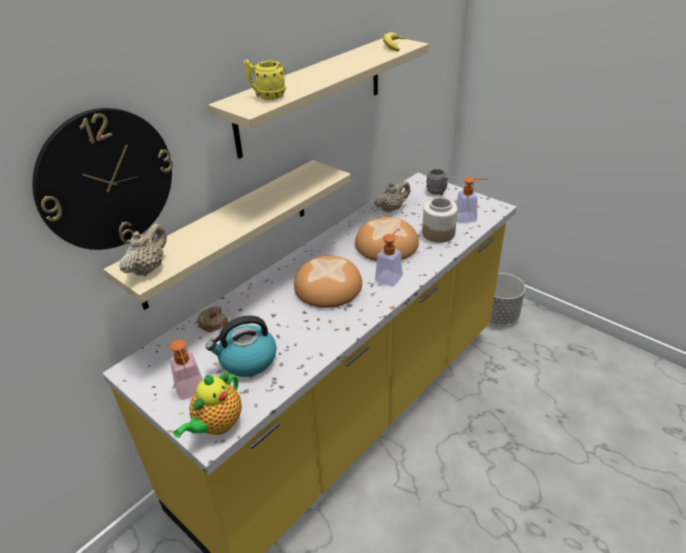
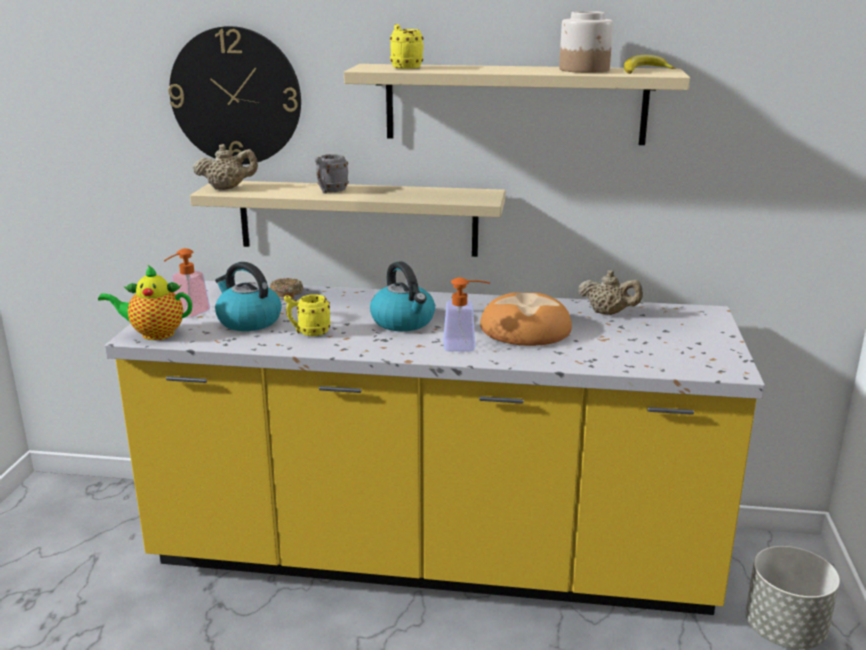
camera: 55 degrees right, 15 degrees down
bread [294,256,362,308] -> kettle [370,261,435,331]
jar [422,198,458,243] -> jar moved to [559,11,613,73]
grey mug [426,169,448,196] -> grey mug moved to [315,154,349,194]
soap dispenser [456,177,488,223] -> none
none -> yellow mug [284,294,331,336]

